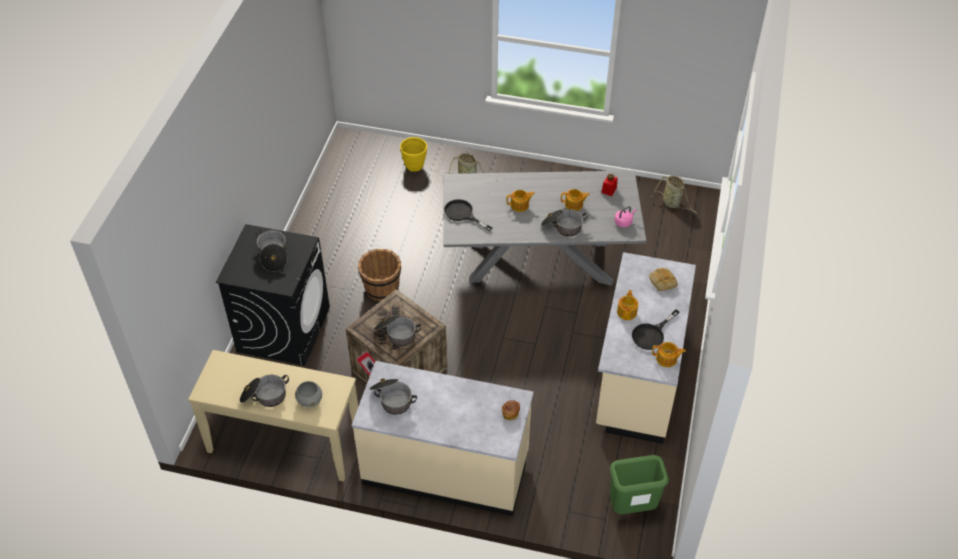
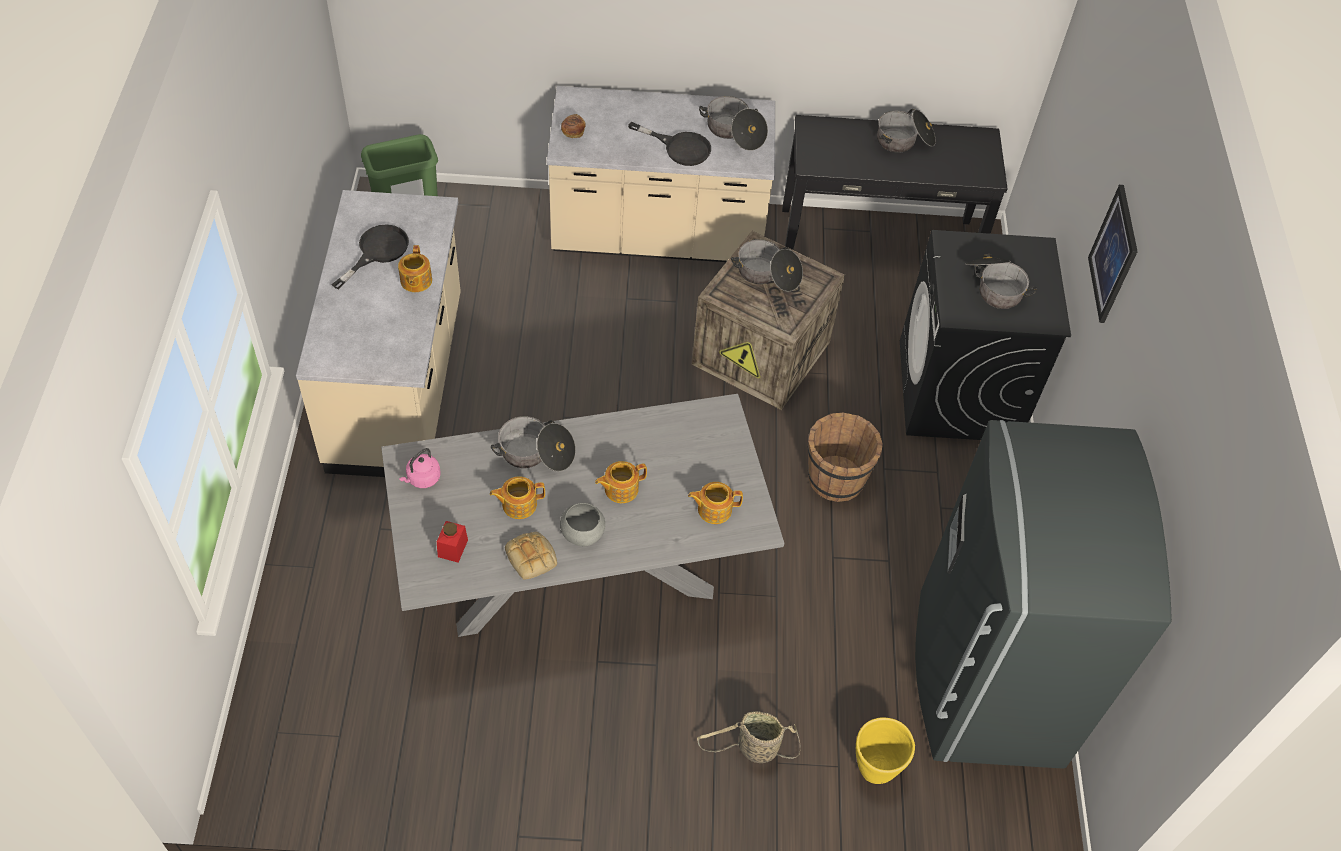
camera: 165 degrees right, 5 degrees up
beige console table [188,350,358,482] -> black console table [782,115,1008,250]
grey bowl [295,381,322,407] -> grey bowl moved to [560,503,605,546]
black frying pan [444,199,492,231] -> black frying pan moved to [628,122,711,166]
bread [649,268,678,291] -> bread moved to [505,532,557,579]
basket [651,176,697,214] -> none
teapot [652,342,686,367] -> teapot moved to [688,482,743,524]
none -> grey fridge [915,420,1172,769]
none -> picture [1088,185,1138,323]

